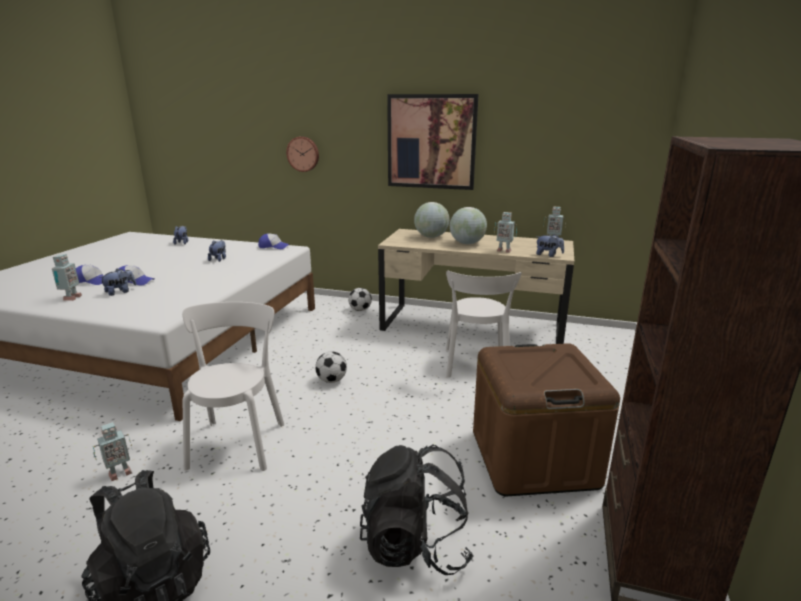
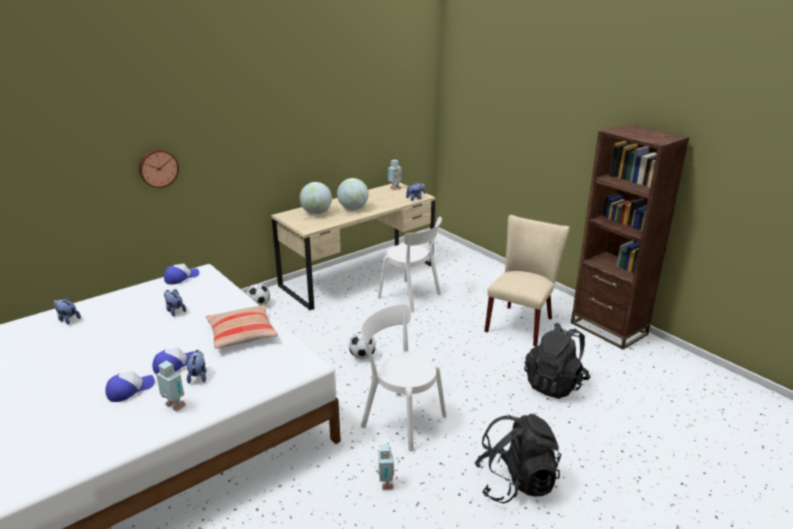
camera: 55 degrees left, 5 degrees up
picture [387,94,478,190] -> none
brown storage box [473,343,620,496] -> beige chair [484,215,569,346]
toy robot [494,212,517,253] -> none
none -> pillow [206,305,278,349]

